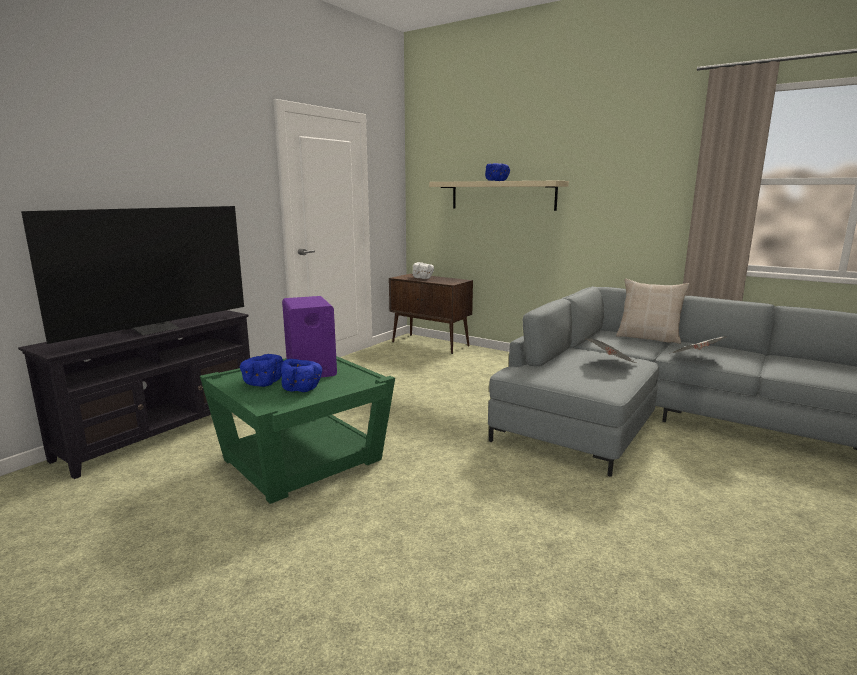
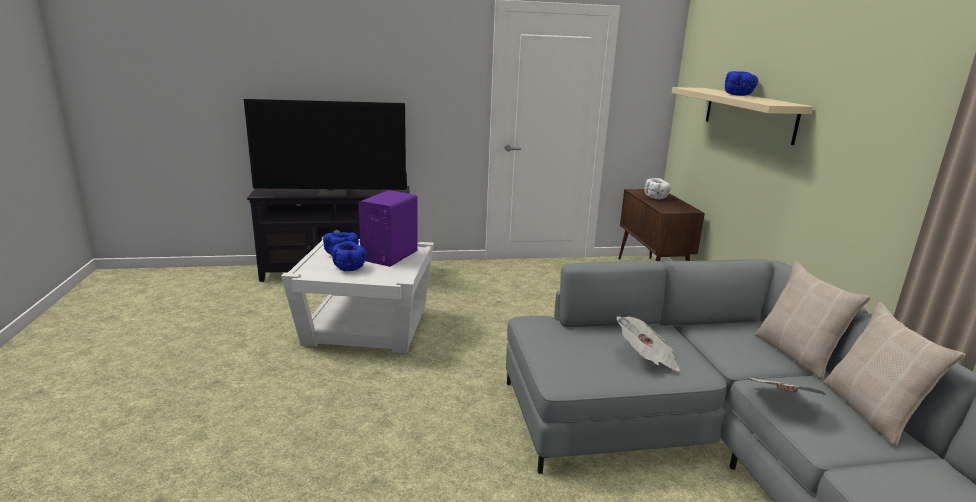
camera: 45 degrees right, 5 degrees up
green side table [200,356,395,504] -> white side table [281,236,434,353]
none -> beige pillow [823,302,966,446]

